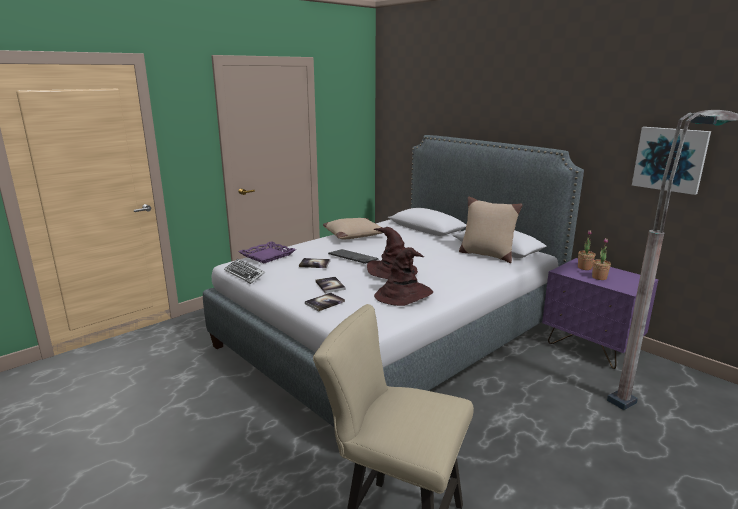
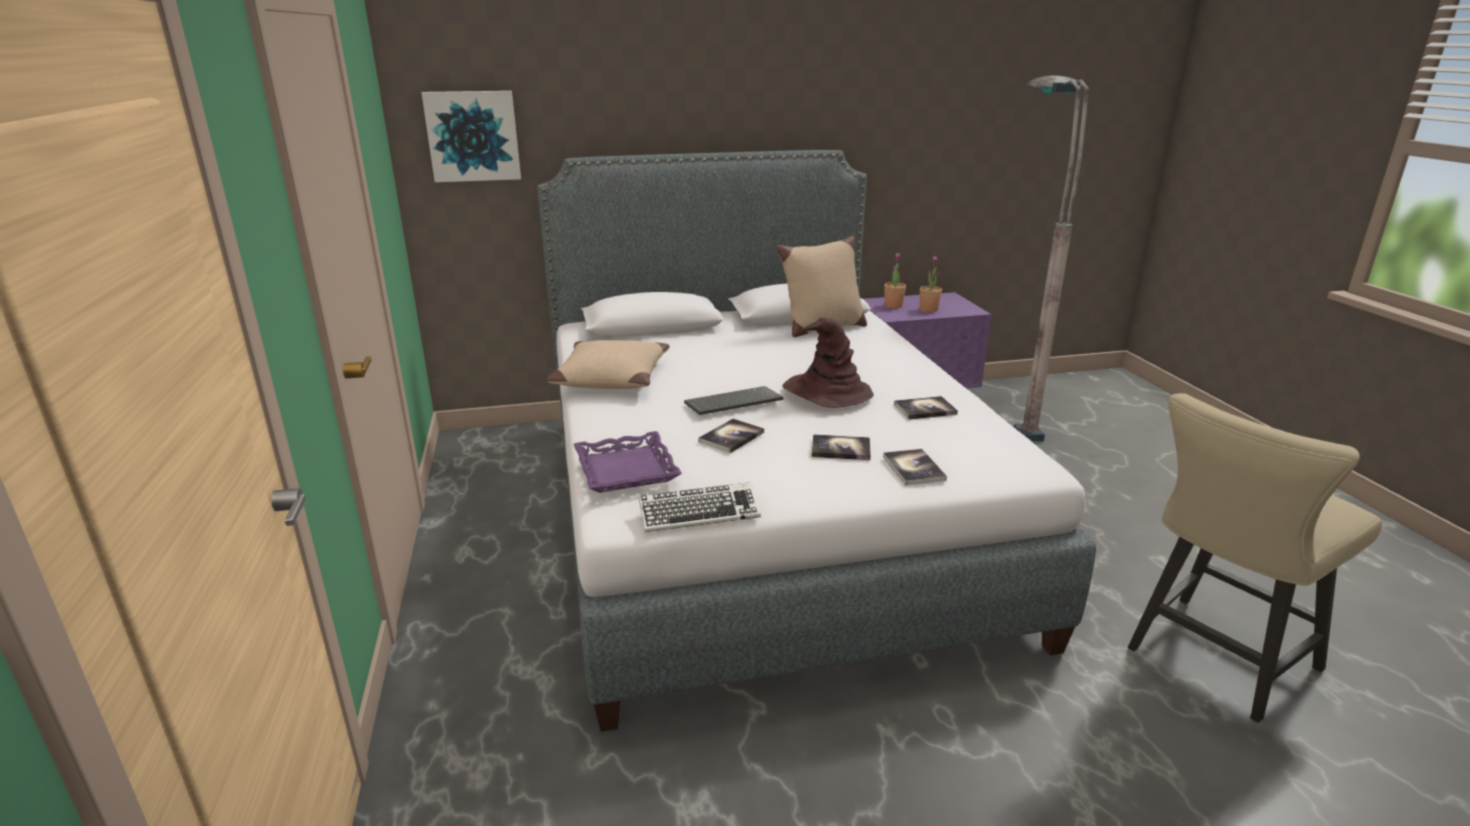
camera: 60 degrees left, 5 degrees up
brown hat [374,247,433,306] -> book [894,396,958,420]
picture [632,127,711,195] -> picture moved to [421,91,521,182]

